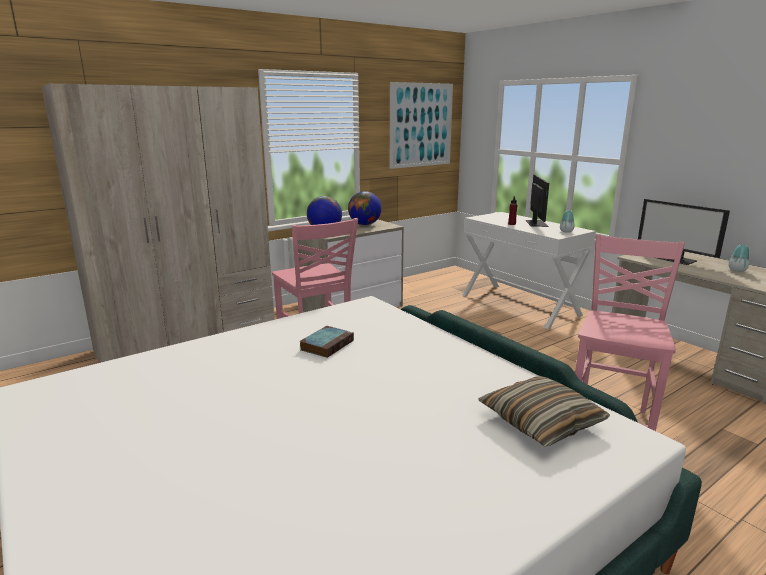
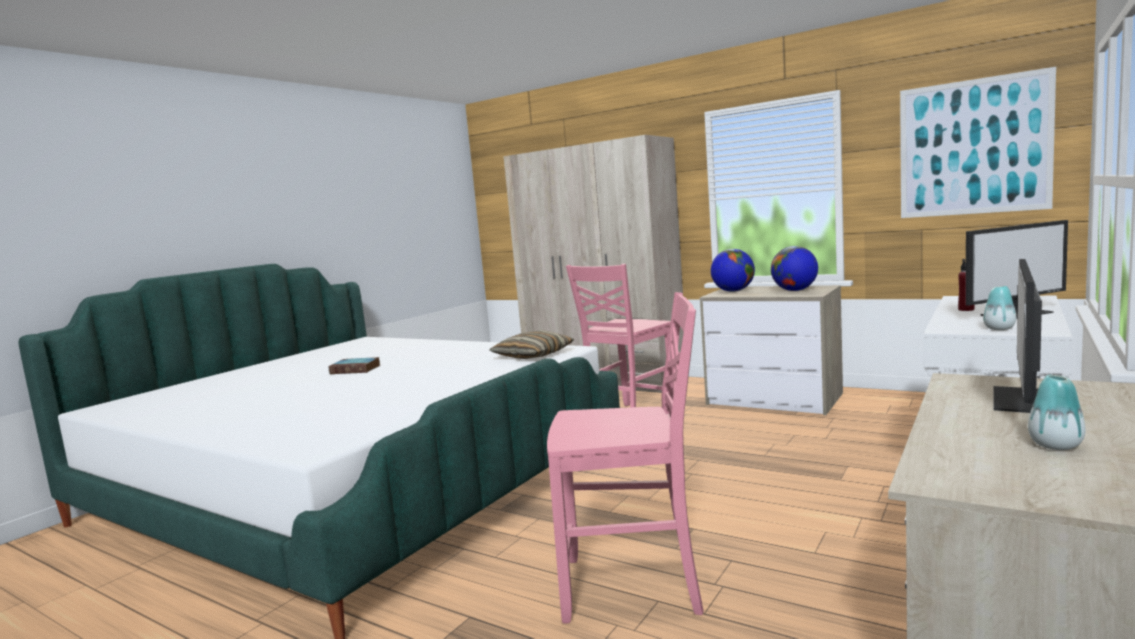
camera: 70 degrees right, 10 degrees down
book [300,326,354,358] -> book moved to [328,357,381,374]
pillow [478,376,610,446] -> pillow moved to [489,330,574,359]

